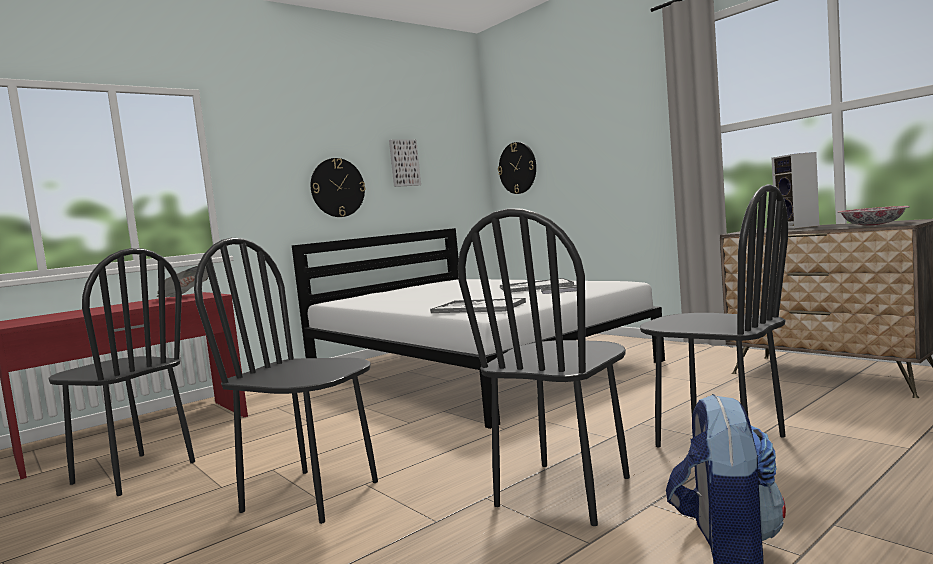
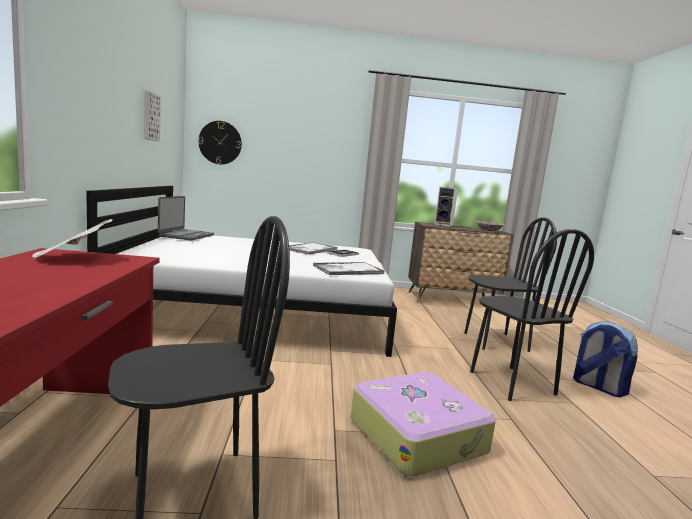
camera: 55 degrees left, 5 degrees up
black chair [194,238,378,524] -> suitcase [351,372,496,477]
wall clock [311,158,365,217] -> none
none -> laptop [158,196,214,241]

